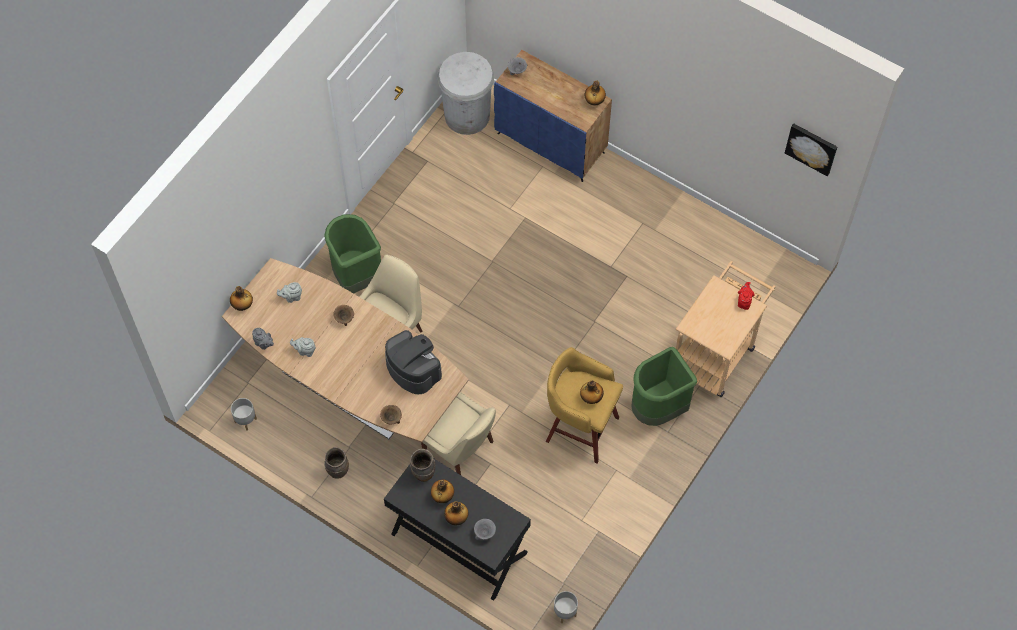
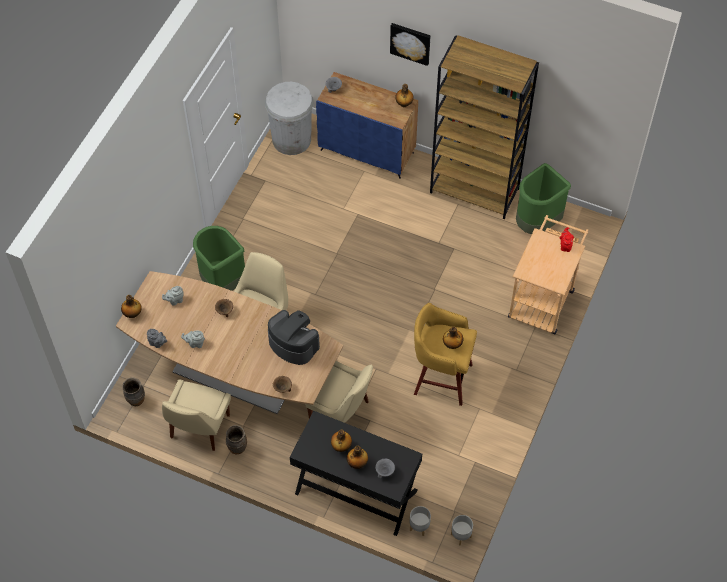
camera: 10 degrees left, 5 degrees down
grey planter [231,398,257,431] -> grey planter moved to [410,506,431,536]
brown vase [410,449,436,482] -> brown vase moved to [122,377,145,406]
green trash can [631,347,697,426] -> green trash can moved to [516,163,571,234]
picture [785,123,837,176] -> picture moved to [390,23,430,66]
none -> beige chair [162,380,231,451]
none -> brown bookcase [430,35,539,219]

